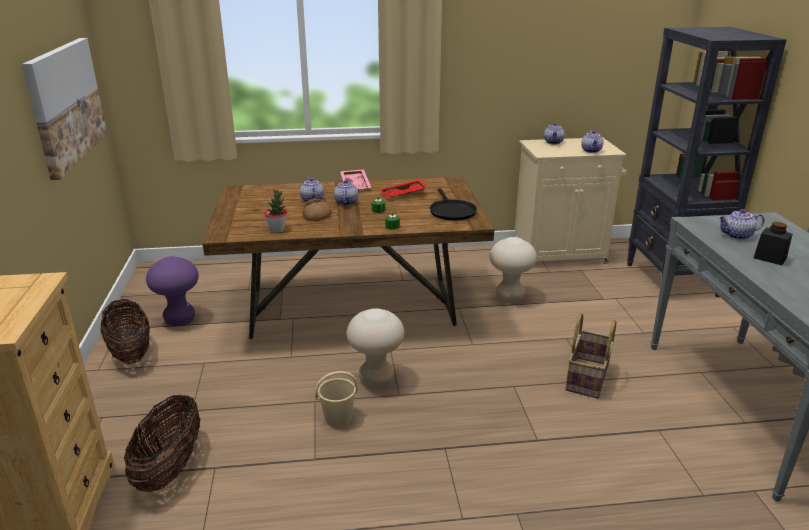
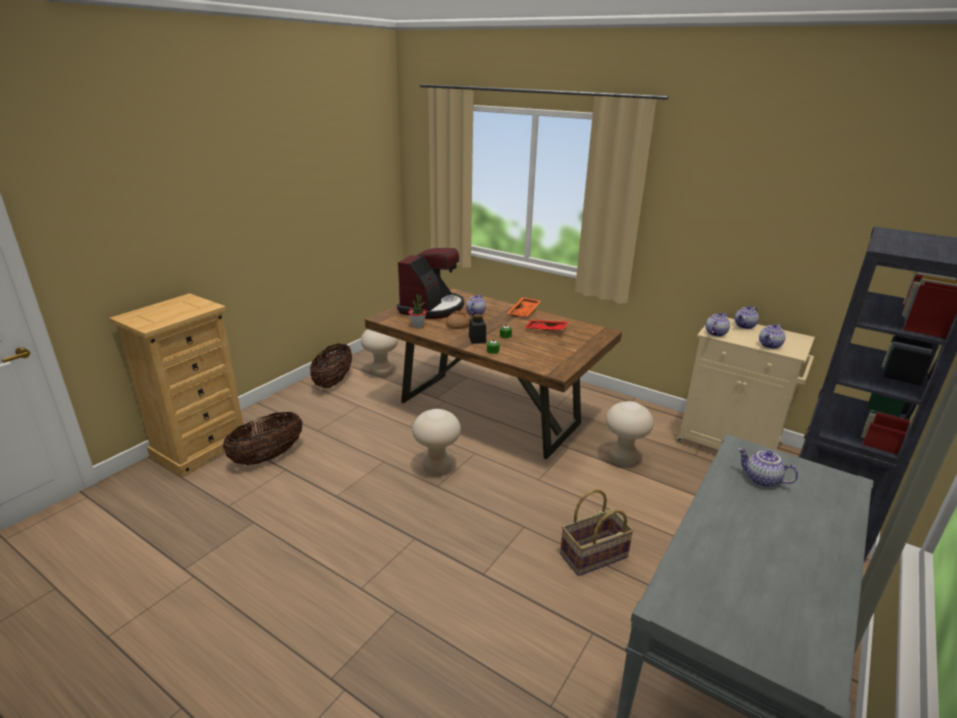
camera: 40 degrees right, 0 degrees up
picture [22,38,107,180] -> none
purple stool [146,256,199,326] -> beige stool [361,329,398,377]
beige bucket [315,371,358,427] -> none
teapot [334,180,358,206] -> teapot moved to [705,313,730,336]
pink tray [340,169,371,191] -> orange tray [508,297,541,317]
black frying pan [430,188,477,221] -> none
black jar [754,222,792,265] -> black jar moved to [469,314,486,344]
none -> coffee machine [397,248,464,319]

